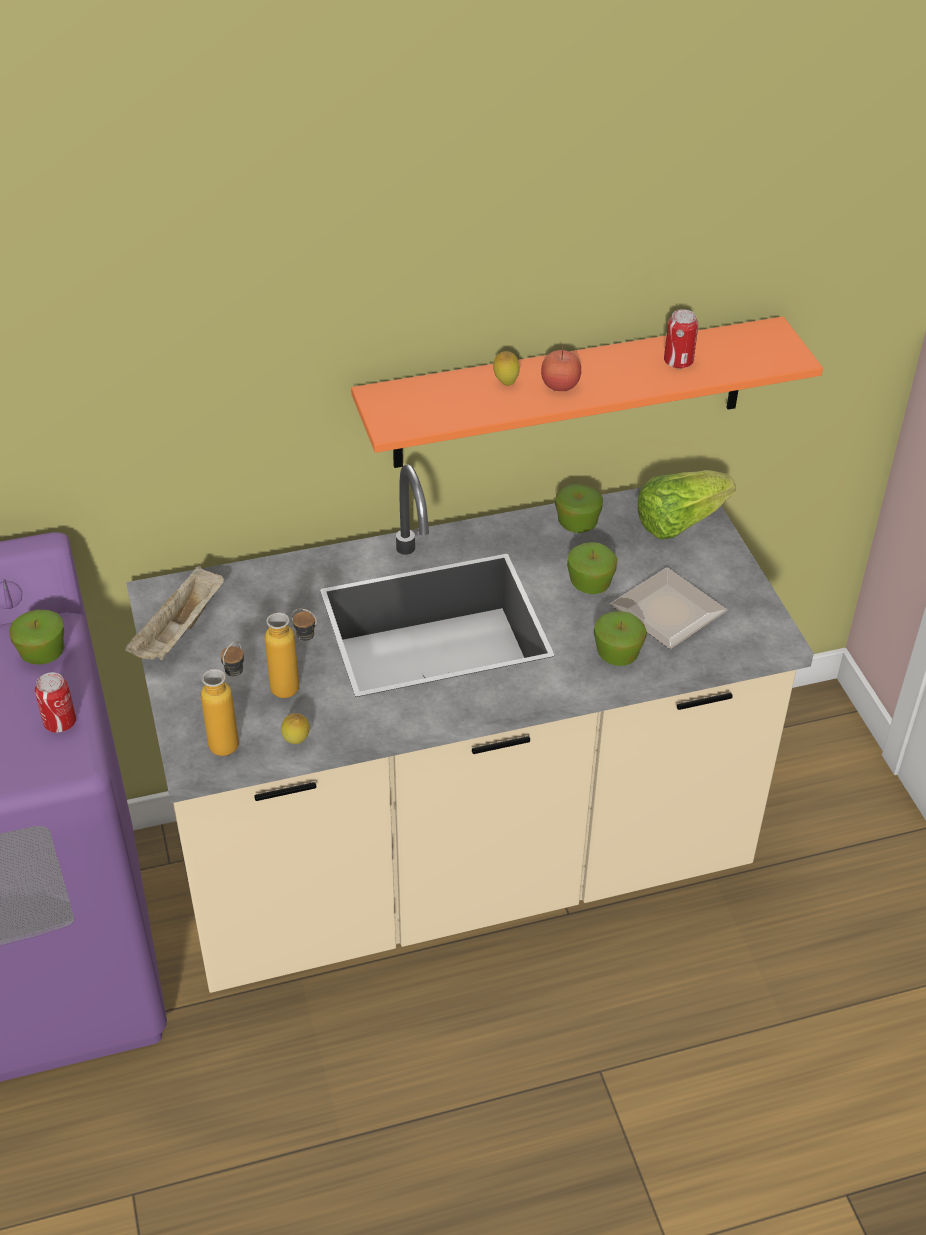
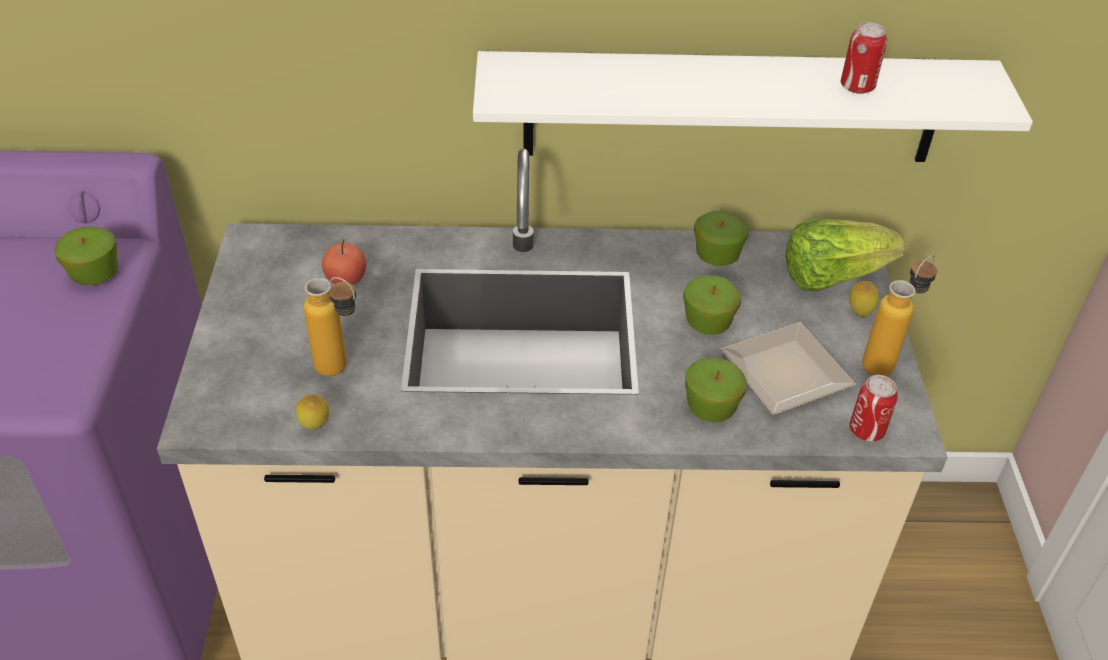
camera: 15 degrees right, 0 degrees up
can [35,672,76,733] -> can moved to [850,375,898,442]
beige tray [125,566,224,660] -> none
bottle [201,641,244,756] -> bottle moved to [862,255,937,376]
orange shelf [351,316,823,468] -> white shelf [473,51,1033,162]
lemon [493,351,520,386] -> lemon moved to [849,281,879,317]
apple [541,345,581,391] -> apple moved to [322,239,366,285]

